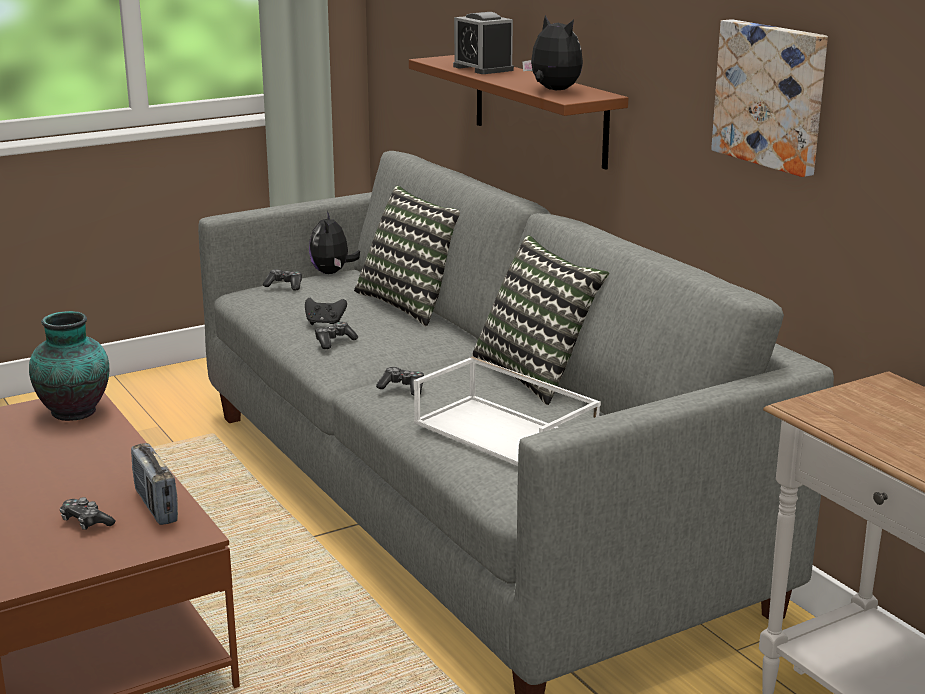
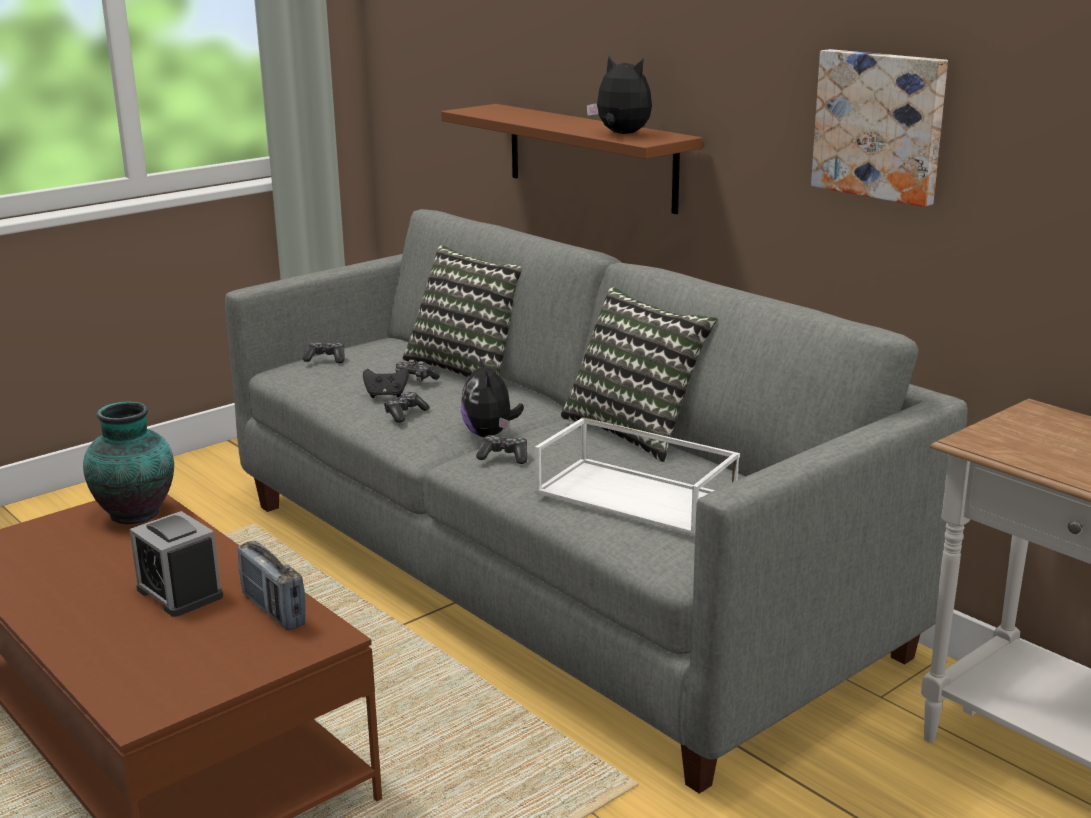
camera: 10 degrees left, 0 degrees up
game controller [60,497,116,530] -> game controller moved to [395,360,440,382]
plush toy [309,211,360,274] -> plush toy moved to [461,357,524,437]
alarm clock [453,12,514,74] -> alarm clock moved to [129,511,223,617]

